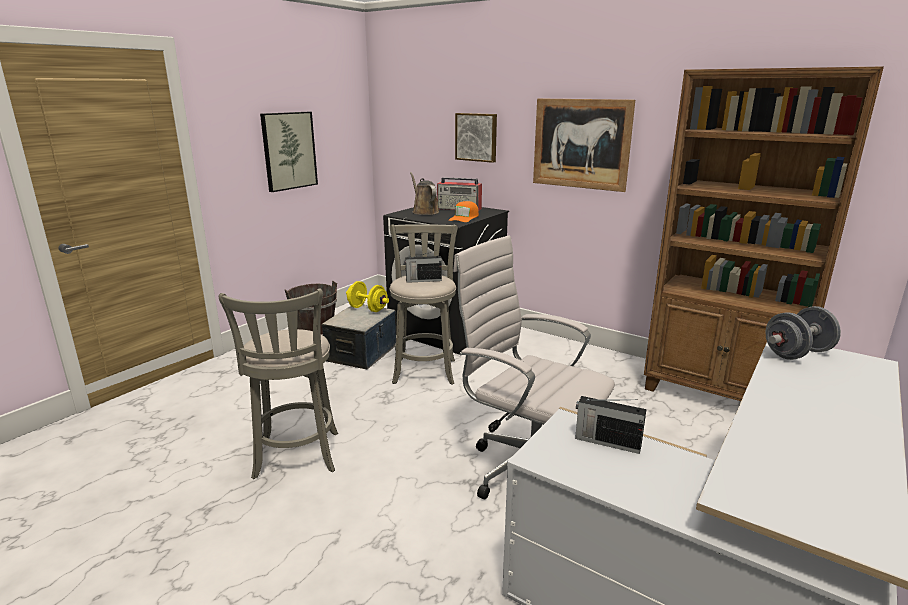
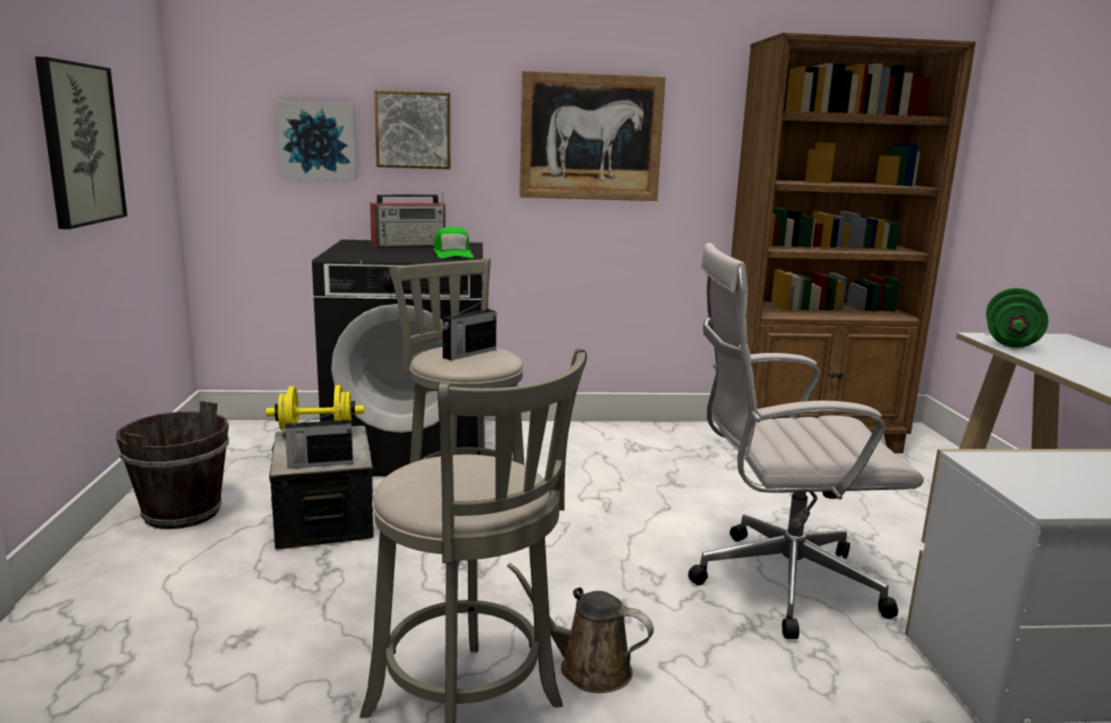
camera: 40 degrees left, 5 degrees down
brown watering can [410,172,440,215] -> brown watering can moved to [507,563,654,693]
orange cap [449,201,479,222] -> green cap [434,227,474,258]
radio [575,396,646,454] -> radio moved to [282,411,353,469]
grey dumbbell [766,306,841,360] -> green dumbbell [986,288,1049,348]
none -> picture [277,101,357,180]

